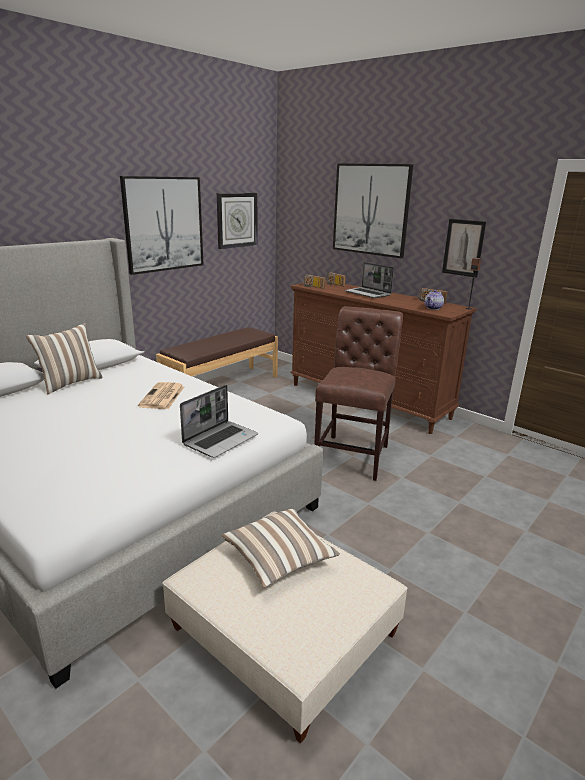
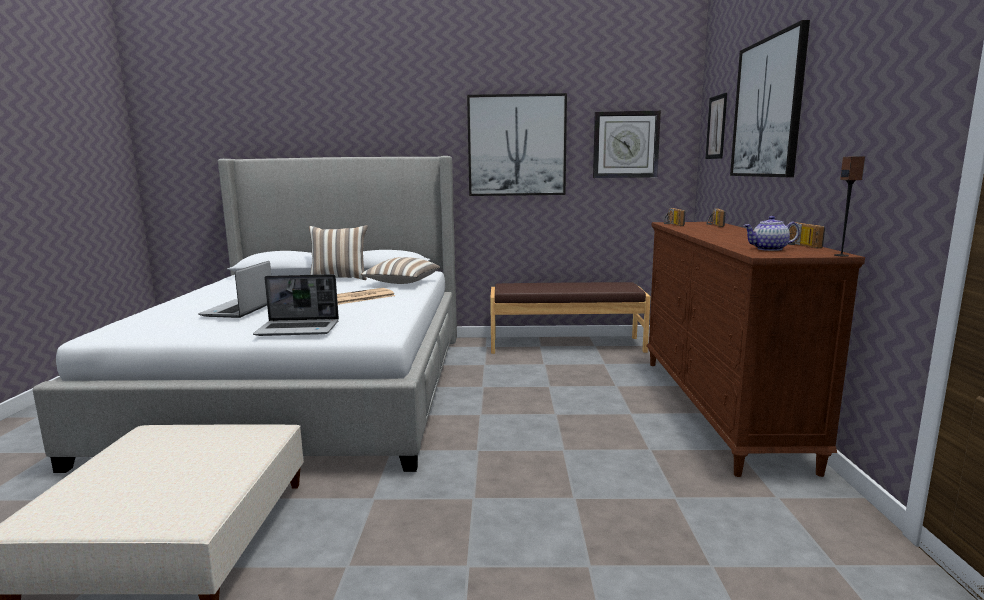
camera: 50 degrees right, 10 degrees down
pillow [222,509,340,588] -> pillow moved to [361,257,440,284]
brown chair [314,306,403,481] -> none
laptop [345,262,394,298] -> laptop moved to [198,261,271,318]
picture [442,219,486,278] -> picture moved to [705,93,727,159]

